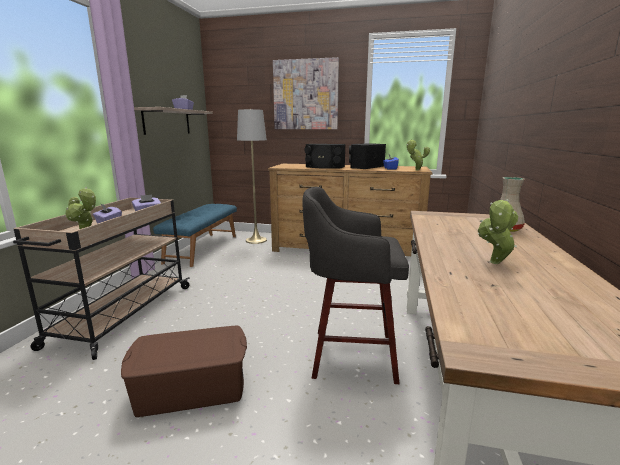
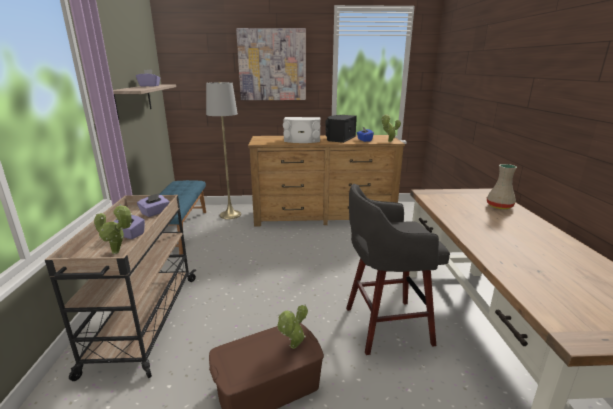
camera: 15 degrees left, 5 degrees up
black speaker [305,144,346,169] -> white speaker [283,117,321,143]
potted plant [478,199,518,264] -> potted plant moved to [277,304,308,349]

